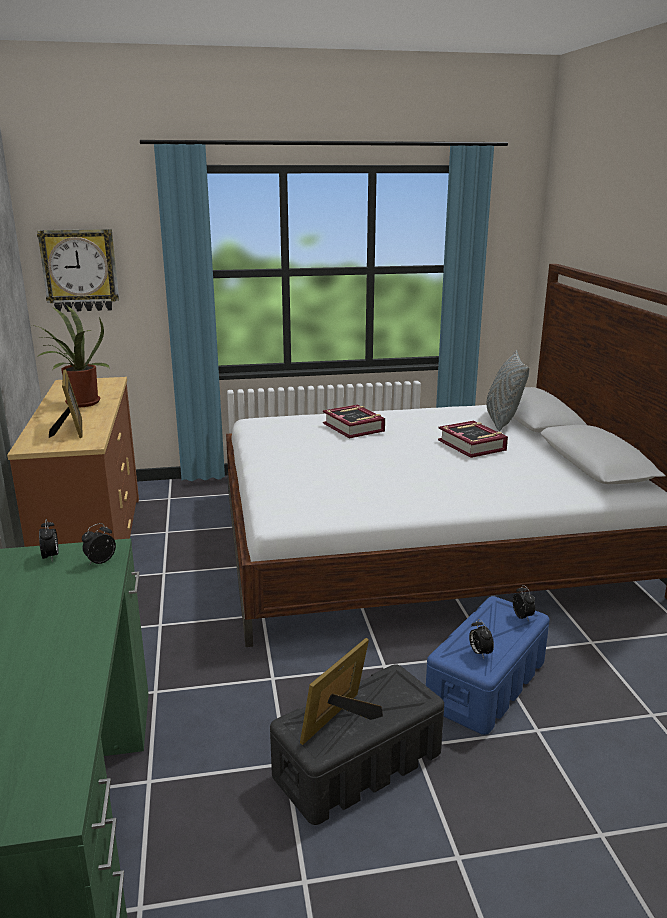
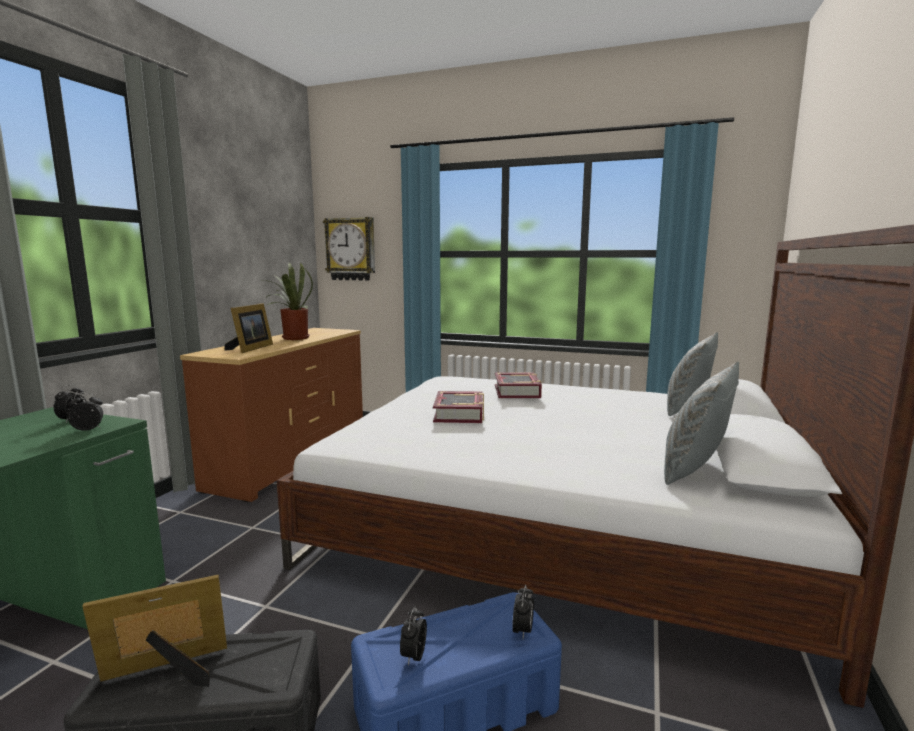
camera: 30 degrees right, 10 degrees down
book [438,421,508,458] -> book moved to [433,391,484,423]
none -> grey pillow [664,361,739,485]

